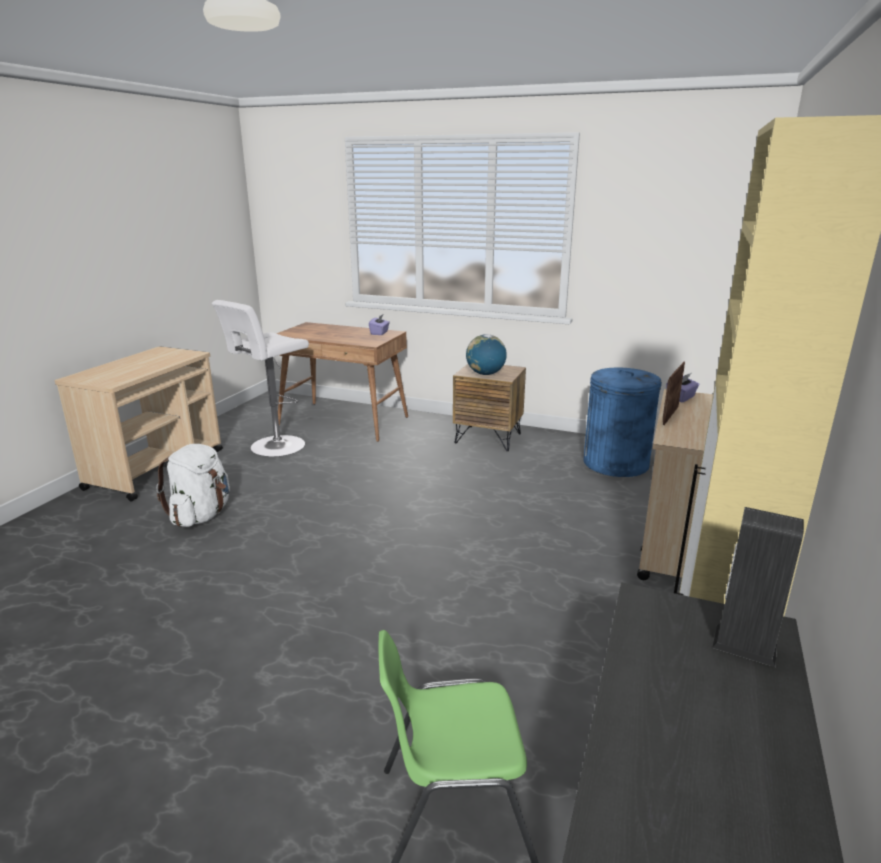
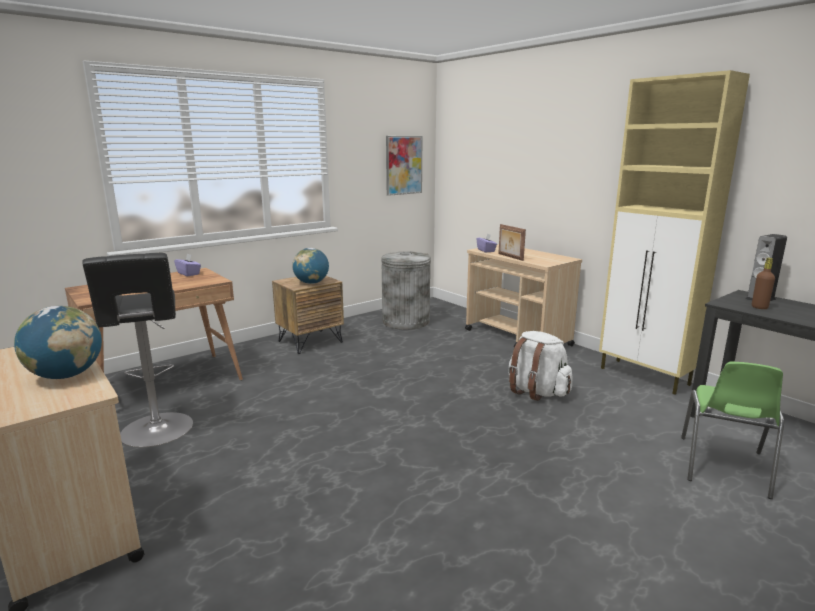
camera: 60 degrees left, 5 degrees down
white backpack [156,444,230,527] -> white backpack moved to [508,331,573,401]
white stool [212,300,309,457] -> black stool [82,253,193,447]
blue trash can [583,367,662,477] -> grey trash can [381,251,431,330]
none -> globe [14,306,102,379]
none -> picture [386,136,422,196]
none -> brown bottle [752,258,775,309]

